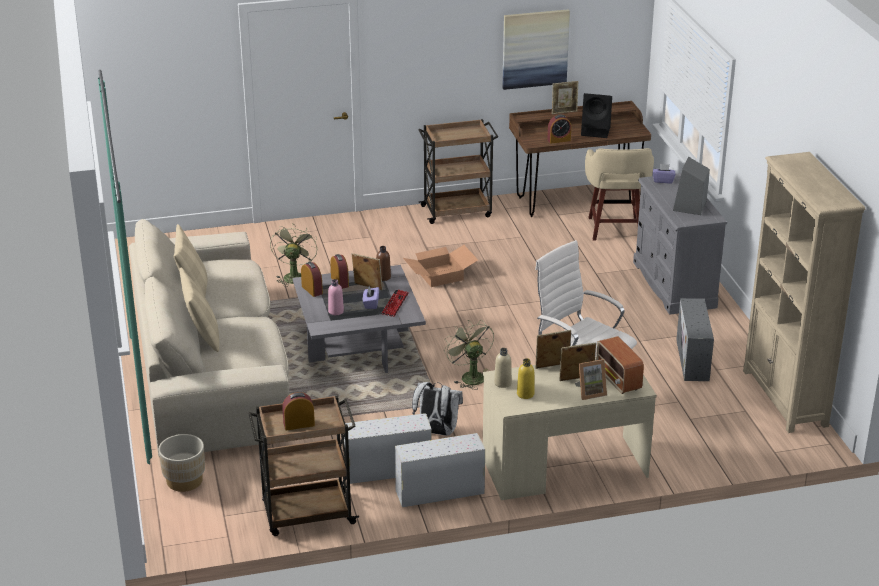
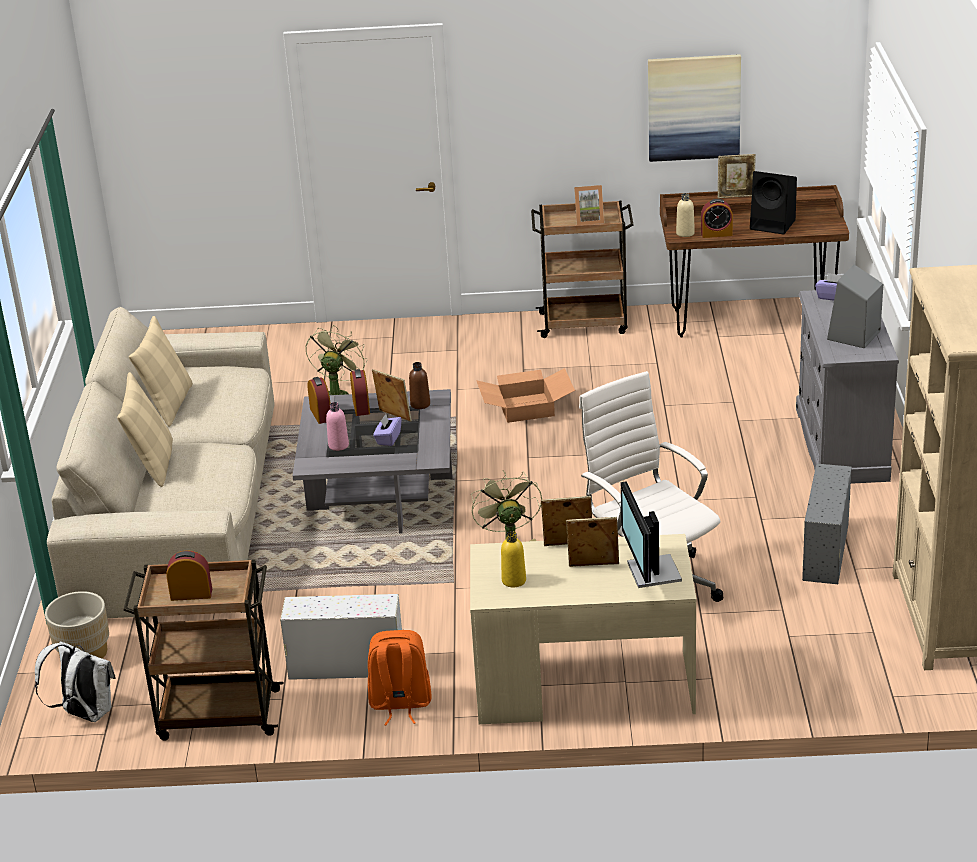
camera: 15 degrees right, 0 degrees up
keyboard [381,290,409,317] -> none
white storage box [395,433,485,507] -> orange backpack [368,630,432,725]
white backpack [412,382,463,436] -> white backpack moved to [35,641,116,722]
beige bottle [494,348,512,388] -> beige bottle moved to [676,193,695,237]
picture frame [575,359,607,400] -> picture frame moved to [574,185,604,225]
beige stool [585,148,654,241] -> none
radio [596,336,644,394] -> monitor [621,481,682,588]

